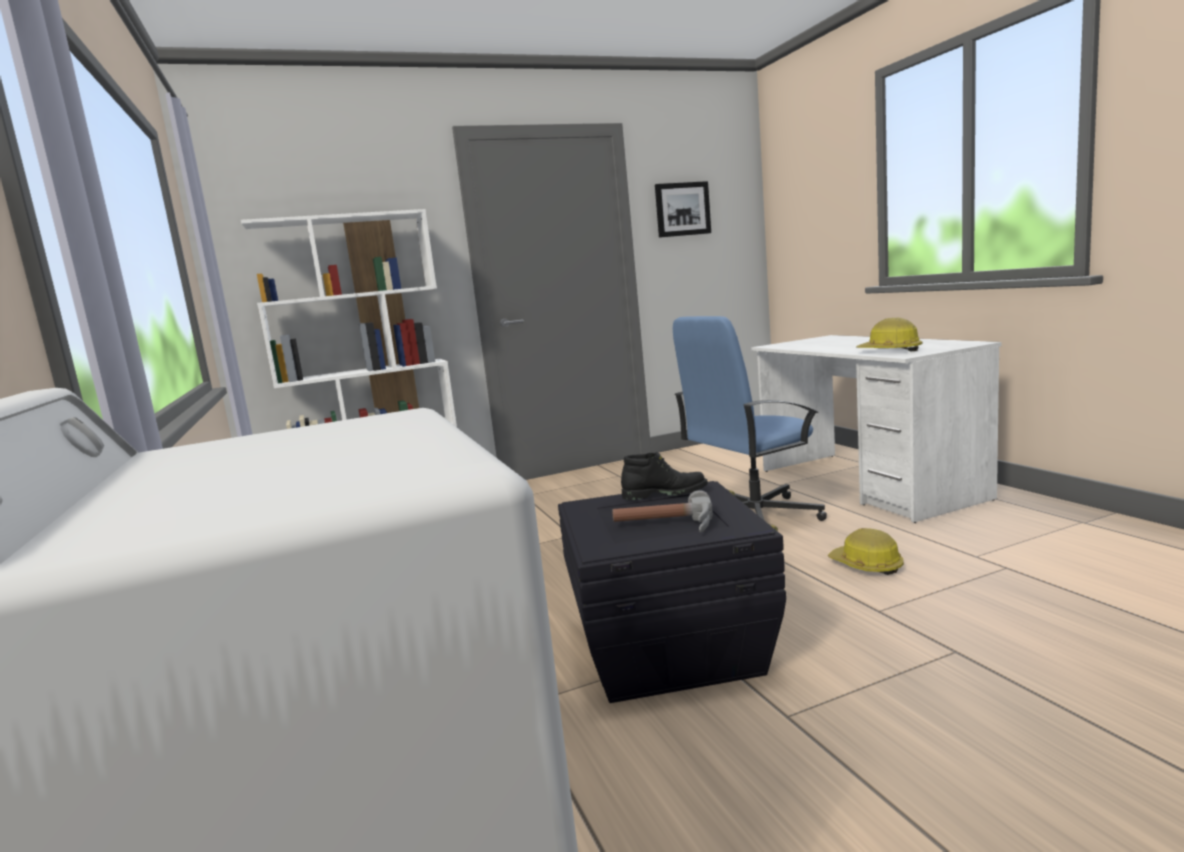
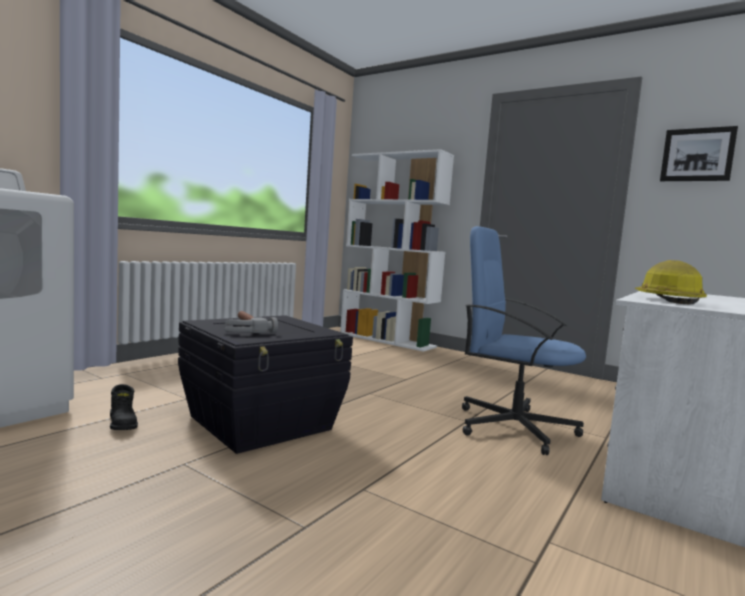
camera: 55 degrees right, 5 degrees down
black boot [621,452,708,500] -> black boot moved to [110,384,138,430]
hard hat [828,528,904,575] -> none

